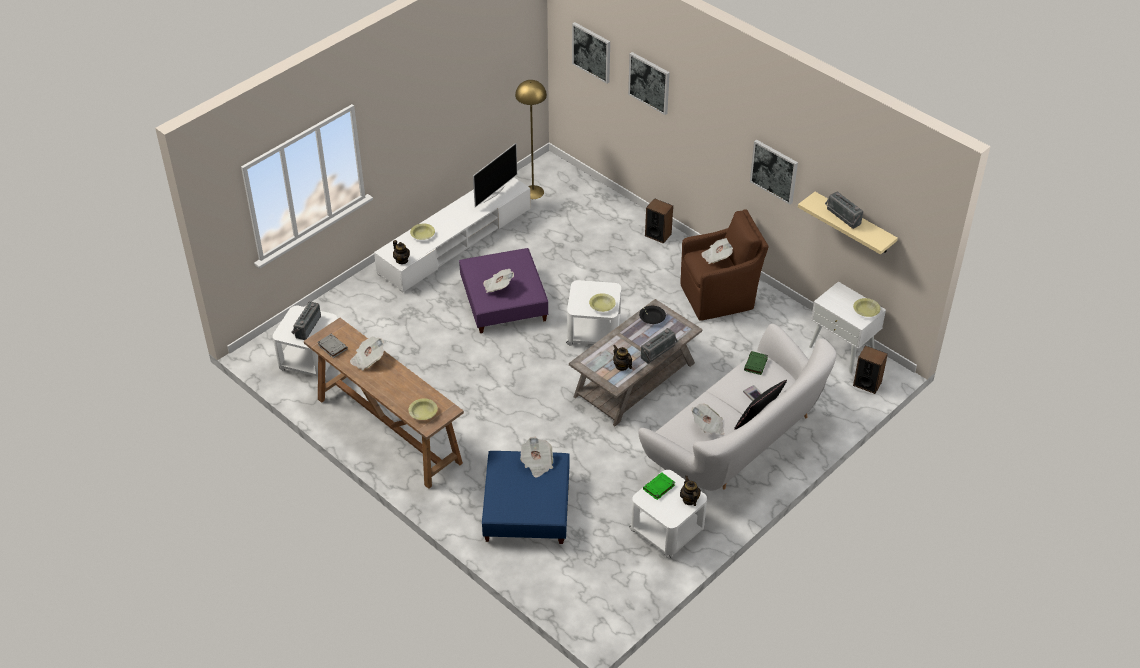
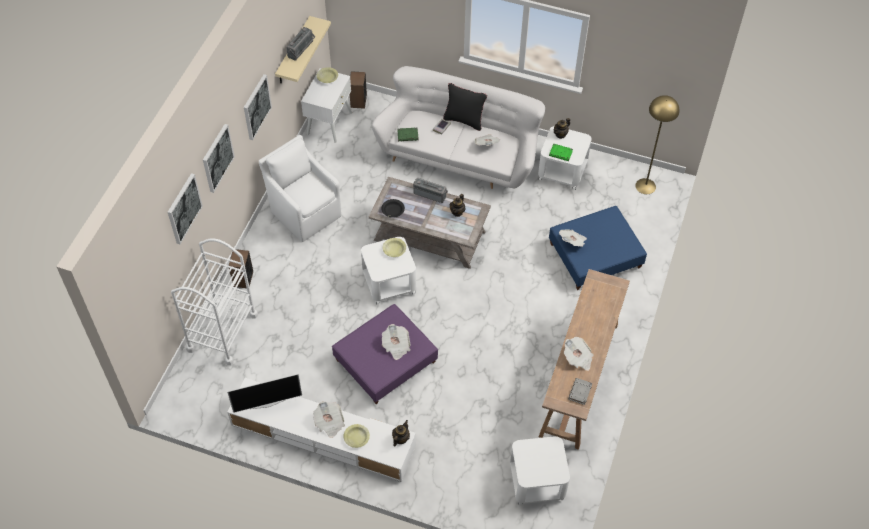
camera: 115 degrees left, 10 degrees up
radio [291,301,321,340] -> none
yellow bowl [408,399,438,420] -> none
television [473,143,517,207] -> television turned 150 degrees clockwise [227,374,302,413]
yellow floor lamp [515,80,547,199] -> yellow floor lamp moved to [635,95,680,194]
picture [572,22,610,84] -> picture moved to [203,124,235,193]
brown armchair [680,210,768,321] -> white armchair [259,135,341,242]
newspaper [701,238,733,264] -> newspaper moved to [313,401,345,438]
none -> white cart [171,238,258,365]

